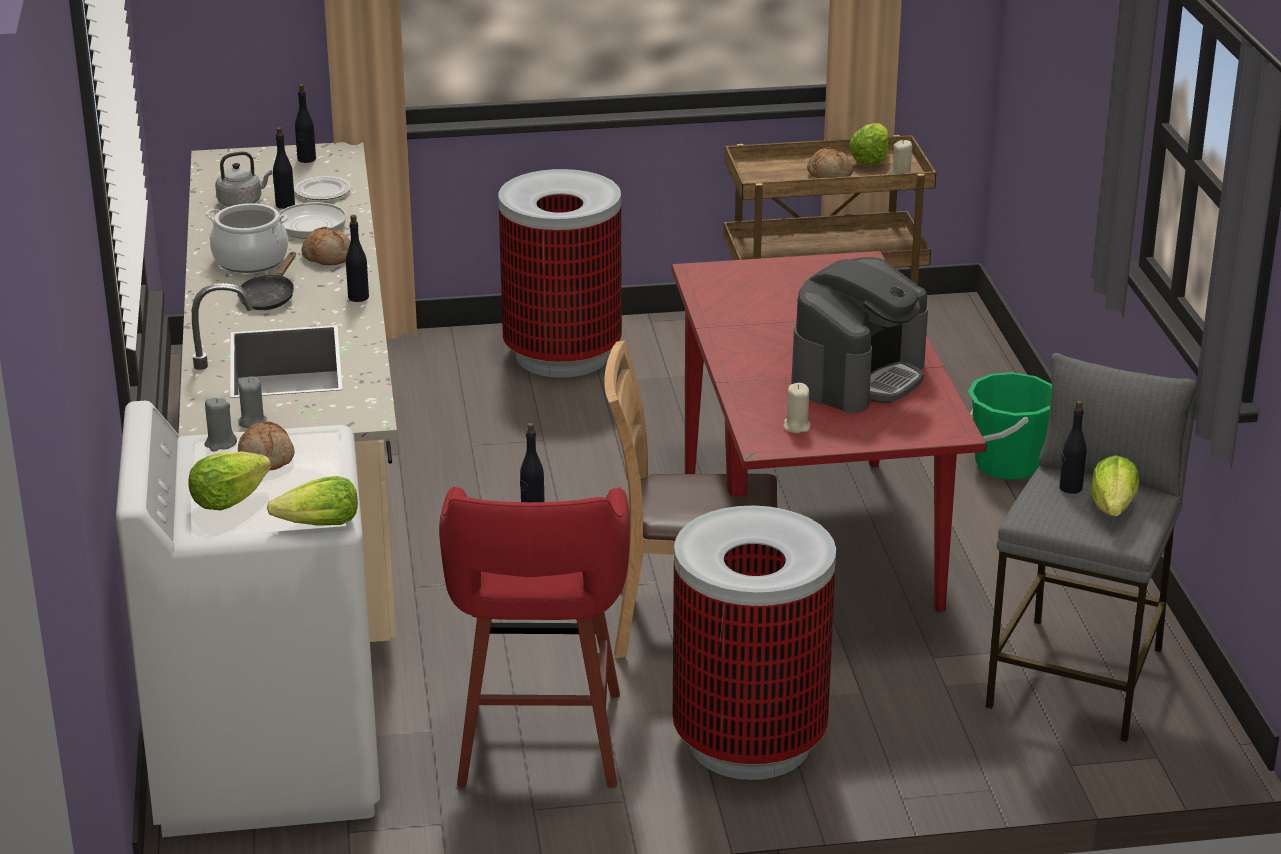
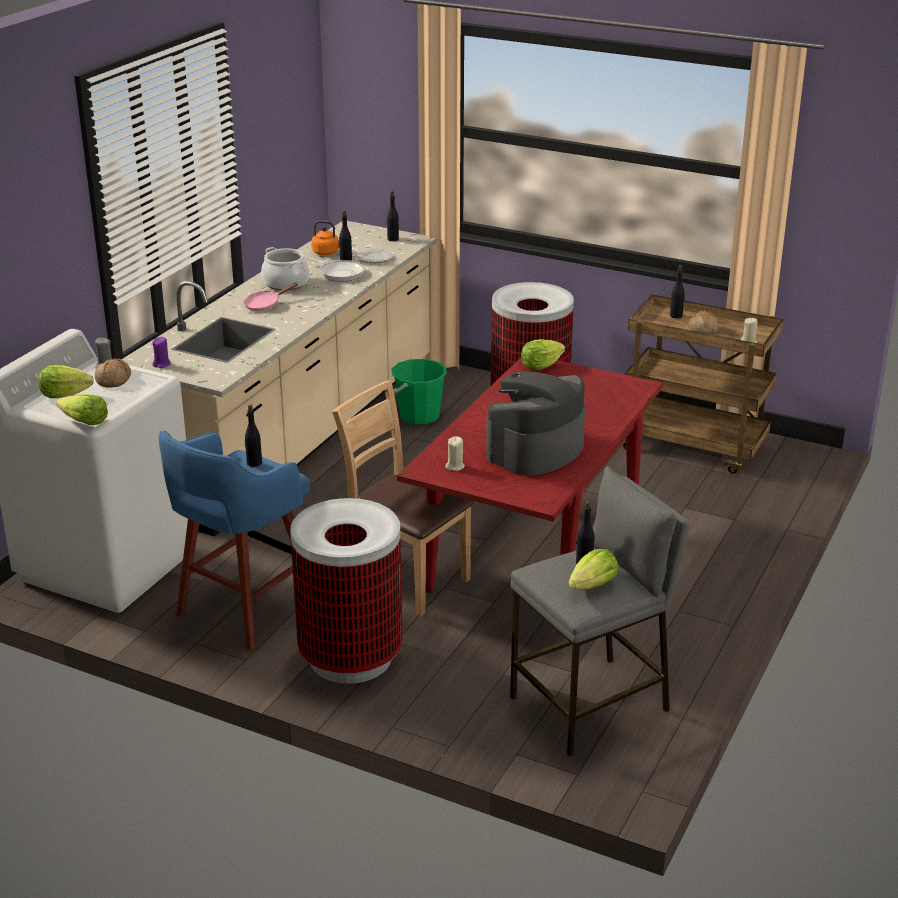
camera: 35 degrees right, 0 degrees up
grey kettle [215,151,273,207] -> orange kettle [311,221,339,255]
black frying pan [237,252,296,310] -> pink frying pan [244,283,298,311]
grey candle [238,376,267,428] -> purple candle [152,337,171,368]
bread [302,227,351,265] -> none
black bottle [346,215,369,302] -> black bottle moved to [670,265,685,319]
red stool [439,486,630,788] -> blue stool [159,431,310,651]
coffee machine [791,257,928,413] -> coffee machine turned 150 degrees clockwise [486,371,585,476]
lettuce [849,123,889,165] -> lettuce moved to [521,339,565,370]
green bucket [968,372,1052,480] -> green bucket moved to [392,359,447,425]

